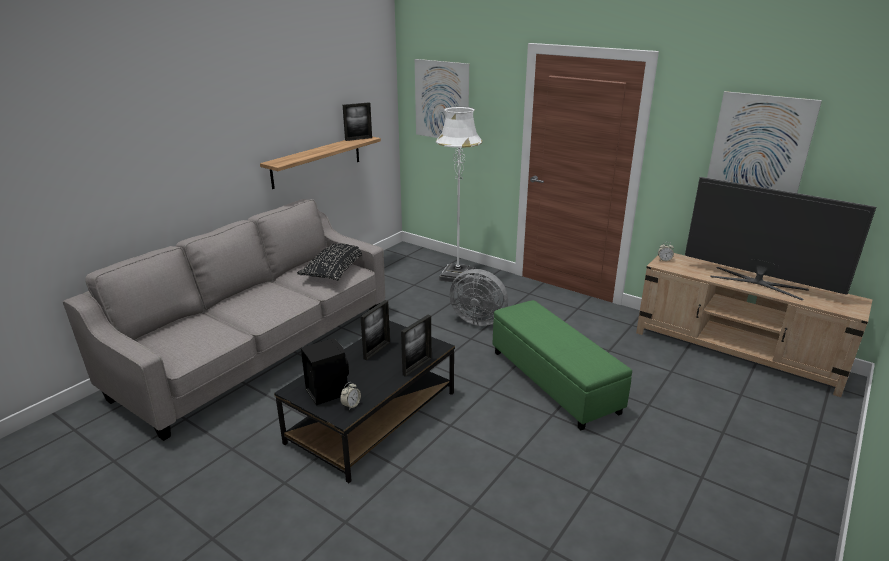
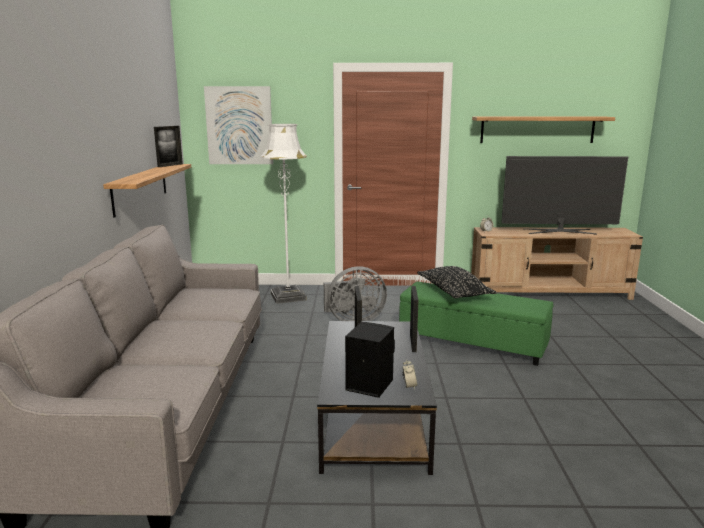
camera: 35 degrees left, 10 degrees down
black pillow [297,243,362,281] -> black pillow moved to [417,266,497,298]
picture [707,91,822,193] -> shelf [472,117,615,143]

